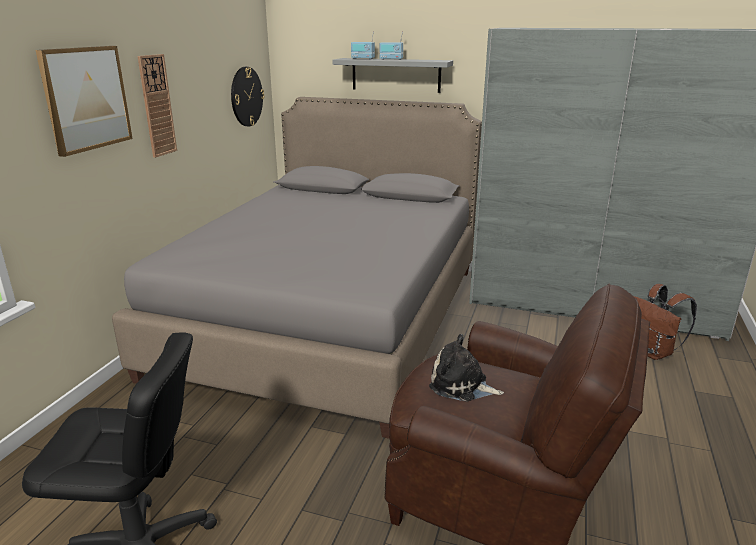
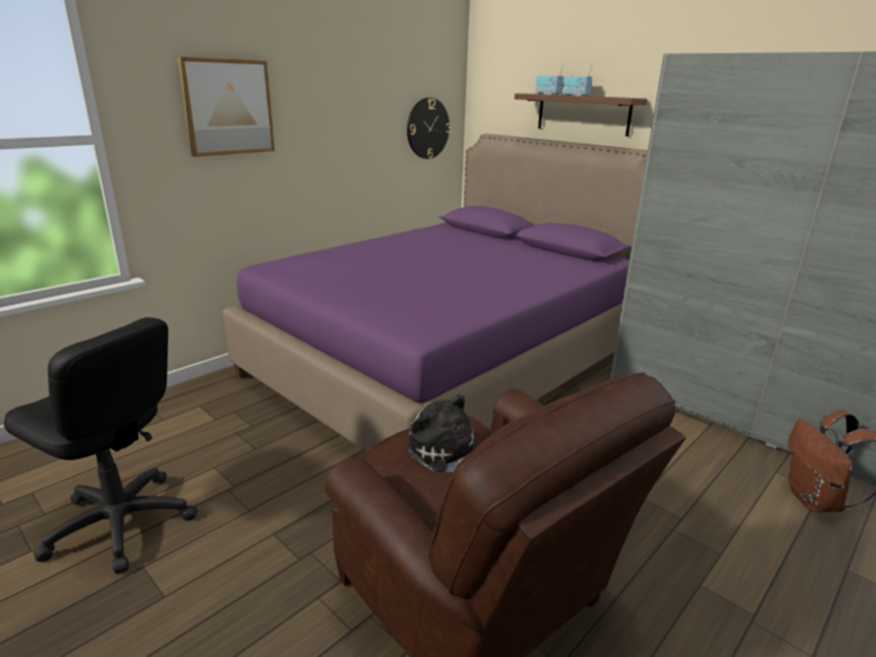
camera: 25 degrees right, 0 degrees up
grey bed [112,97,482,439] -> purple bed [223,134,648,452]
wall clock [137,54,177,158] -> none
grey shelf [332,58,453,93] -> brown shelf [514,94,647,136]

